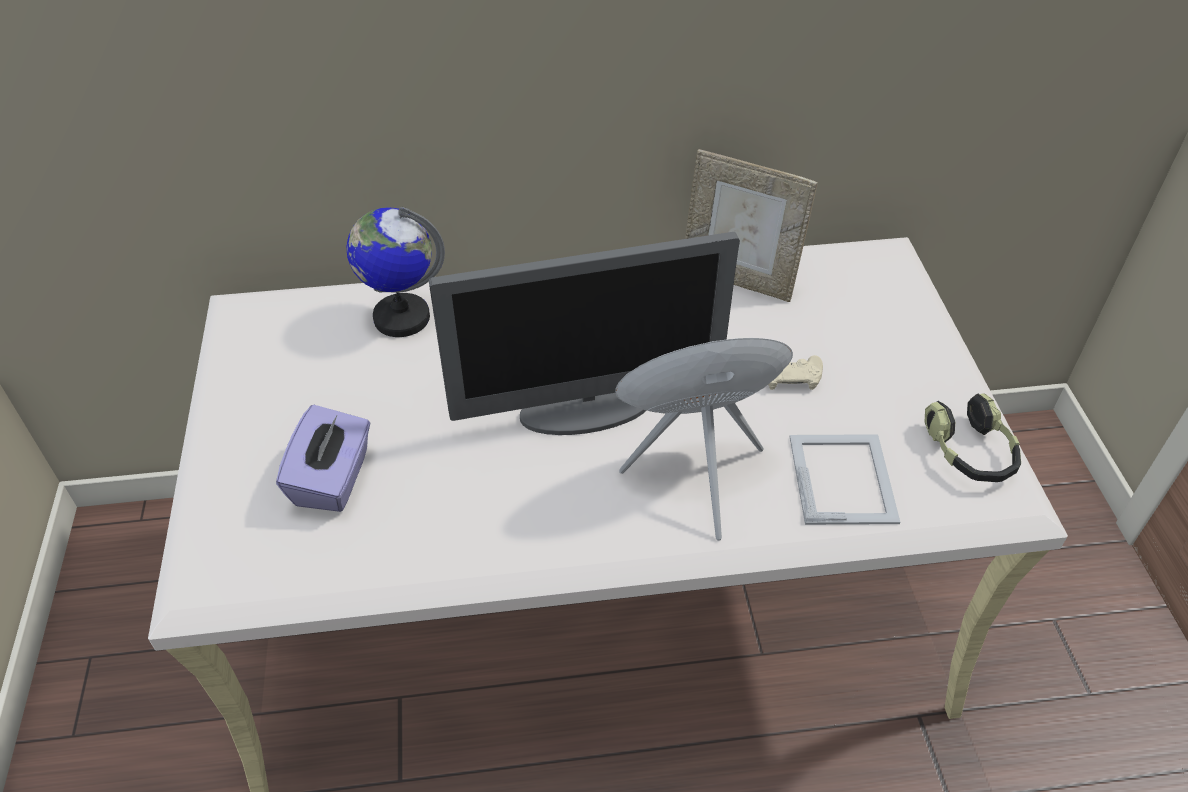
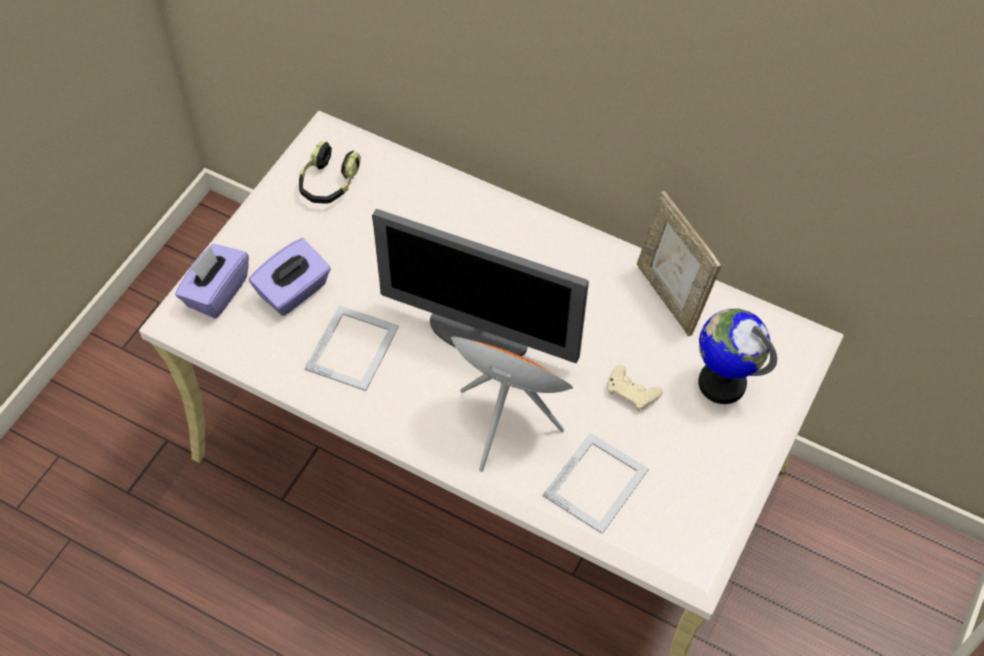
camera: 35 degrees right, 10 degrees up
globe [347,207,445,337] -> globe moved to [698,308,777,404]
headphones [925,393,1021,482] -> headphones moved to [299,141,361,204]
none -> purple tissue box [175,244,249,319]
none -> picture frame [304,305,399,391]

